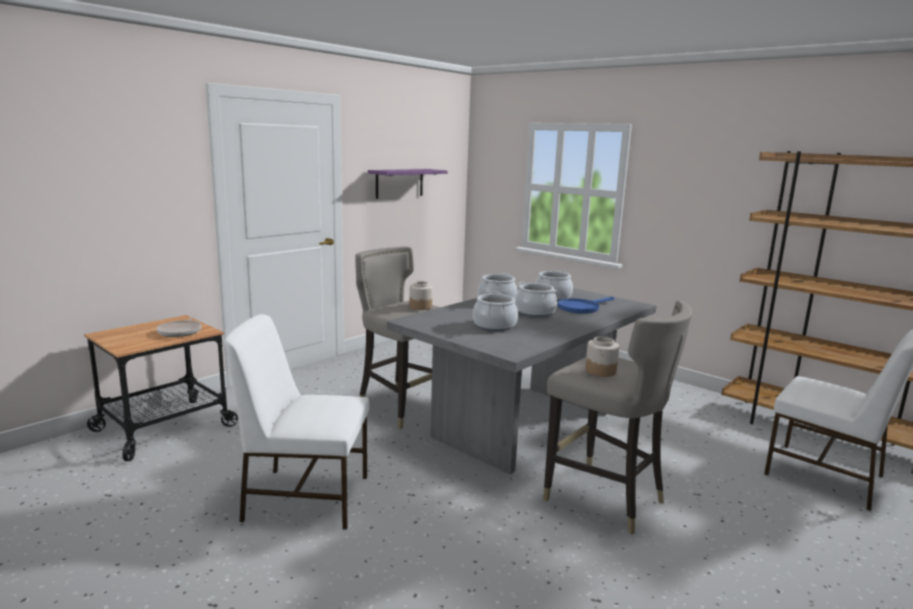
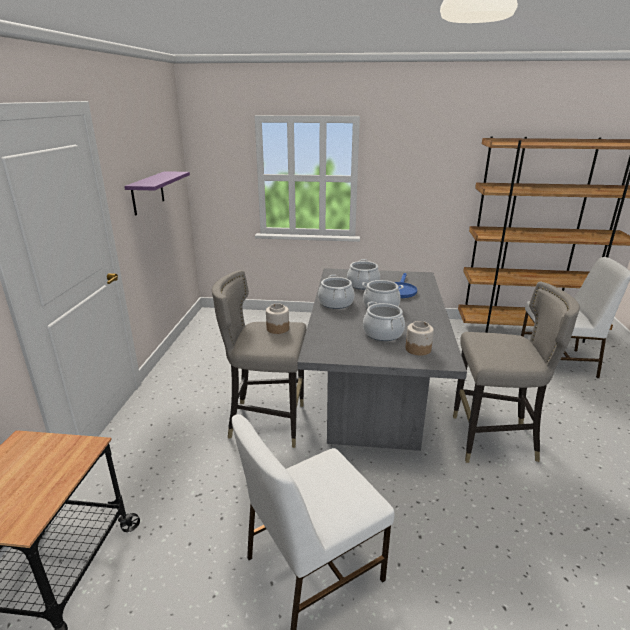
camera: 35 degrees left, 10 degrees up
frying pan [157,313,202,337] -> none
jar [585,337,619,377] -> jar moved to [405,321,434,356]

